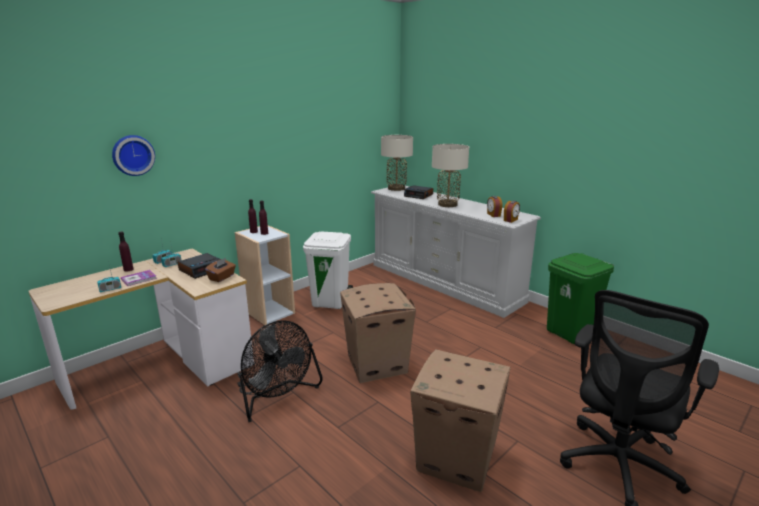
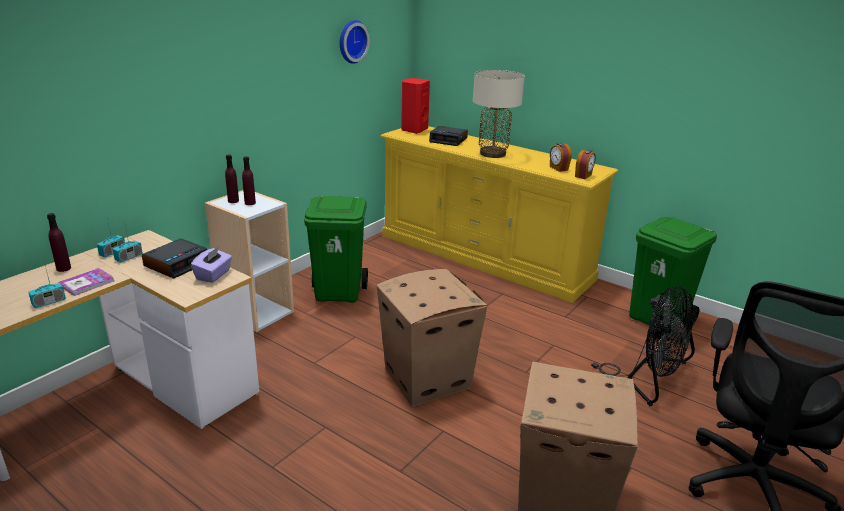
camera: 10 degrees left, 5 degrees up
wall clock [112,135,155,176] -> wall clock moved to [340,20,370,64]
brown tissue box [205,258,236,282] -> purple tissue box [191,247,232,283]
black fan [237,320,323,422] -> black fan moved to [591,286,695,406]
white trash can [303,232,353,309] -> green trash can [304,196,368,302]
white cabinet [371,186,541,318] -> yellow cabinet [380,126,618,303]
table lamp [381,135,413,191] -> red speaker [401,78,430,134]

